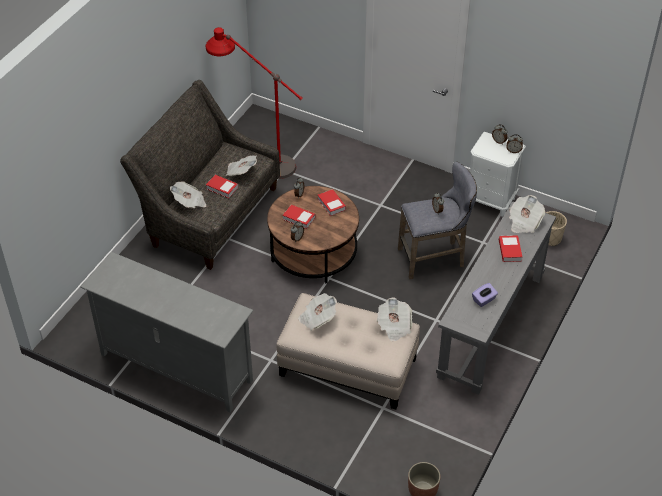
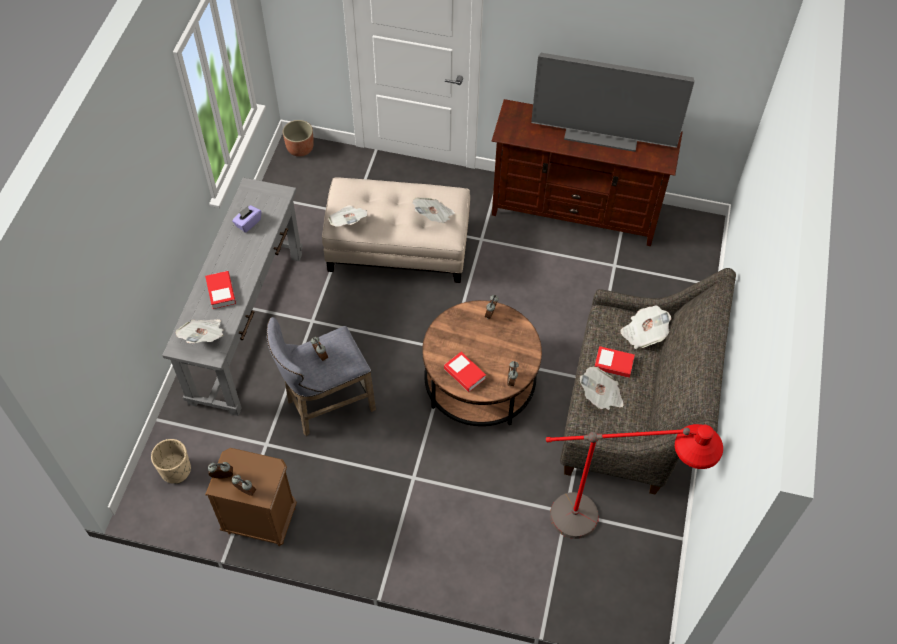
camera: 165 degrees right, 10 degrees up
grey tv stand [80,252,254,412] -> brown tv stand [492,99,683,246]
book [283,205,315,229] -> none
white nightstand [470,132,526,217] -> brown nightstand [205,448,297,546]
none -> television [531,53,695,152]

